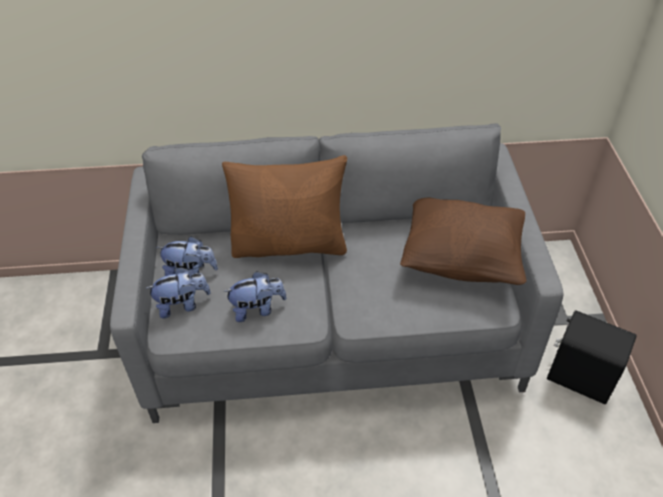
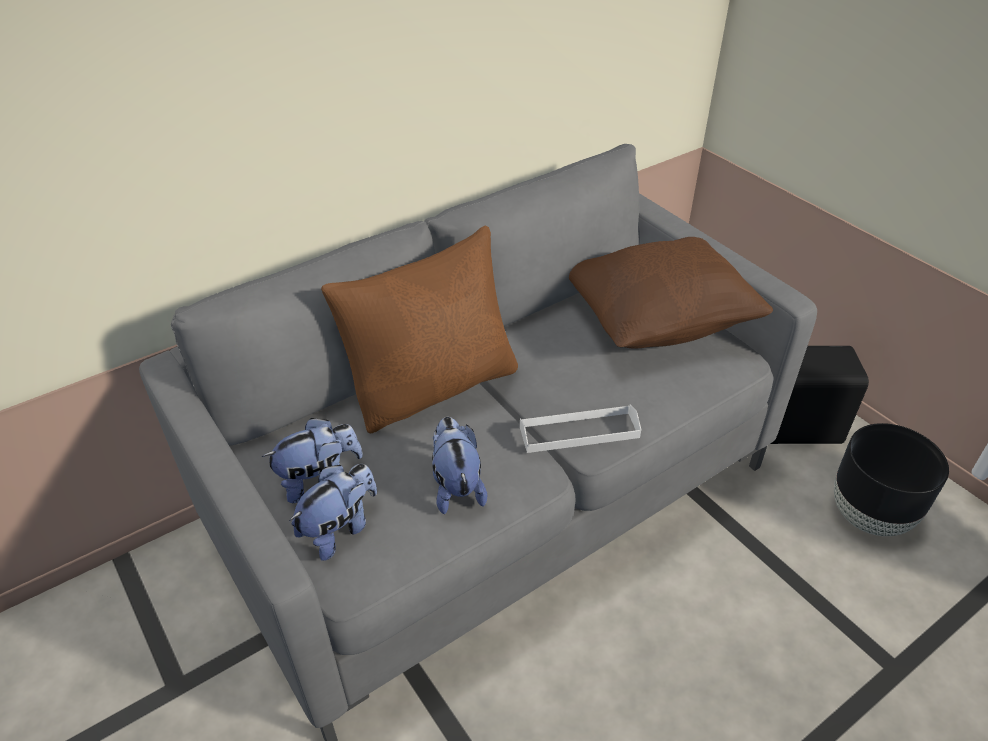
camera: 30 degrees left, 5 degrees down
plush toy [223,271,287,322] -> plush toy turned 60 degrees counterclockwise [432,417,487,514]
none -> white tray [520,404,641,453]
none -> black planter [834,423,949,536]

